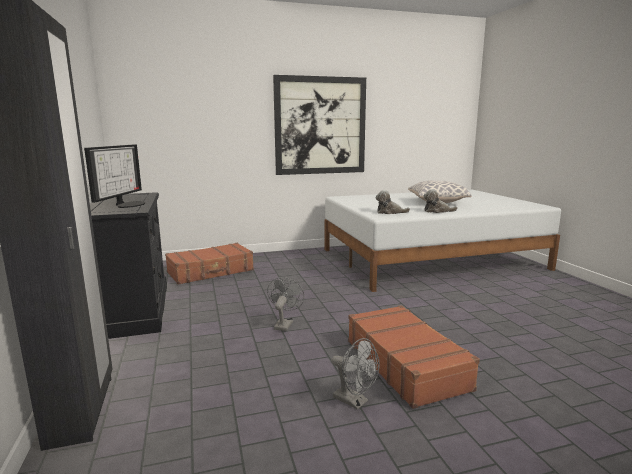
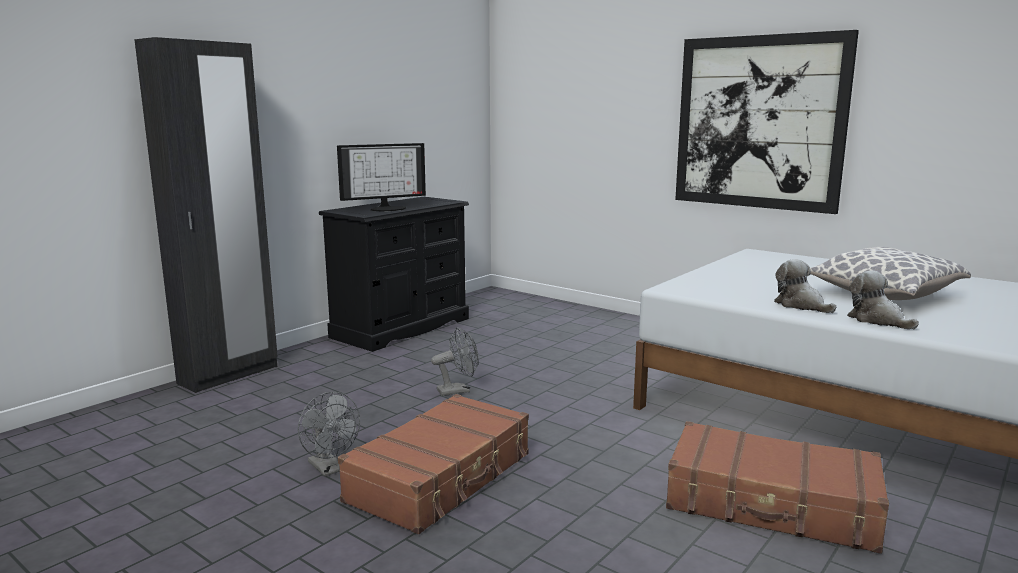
camera: 55 degrees right, 0 degrees up
brown suitcase [165,243,254,285] -> brown suitcase moved to [666,421,889,554]
grey fan [331,338,380,410] -> grey fan turned 45 degrees counterclockwise [298,392,360,477]
plush toy [376,190,410,214] -> plush toy moved to [847,270,919,330]

